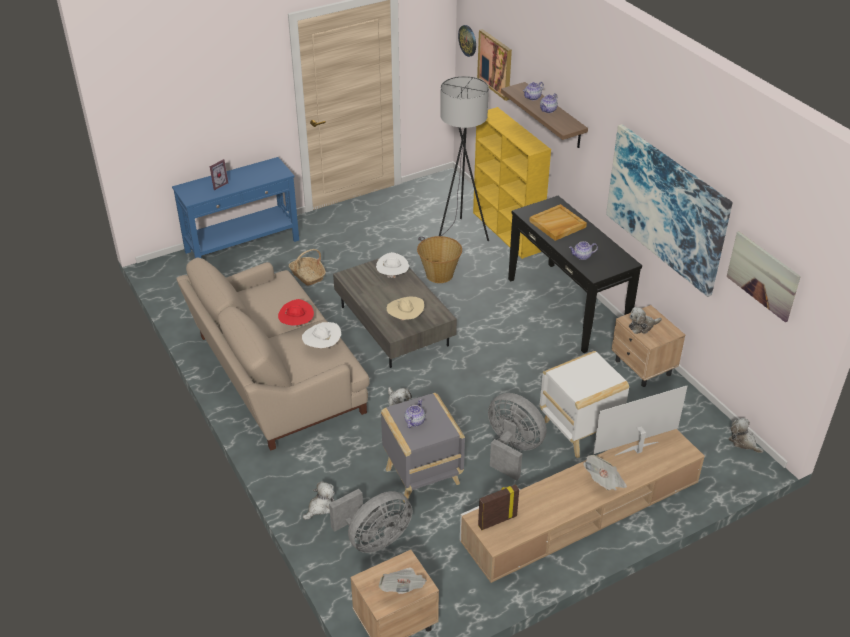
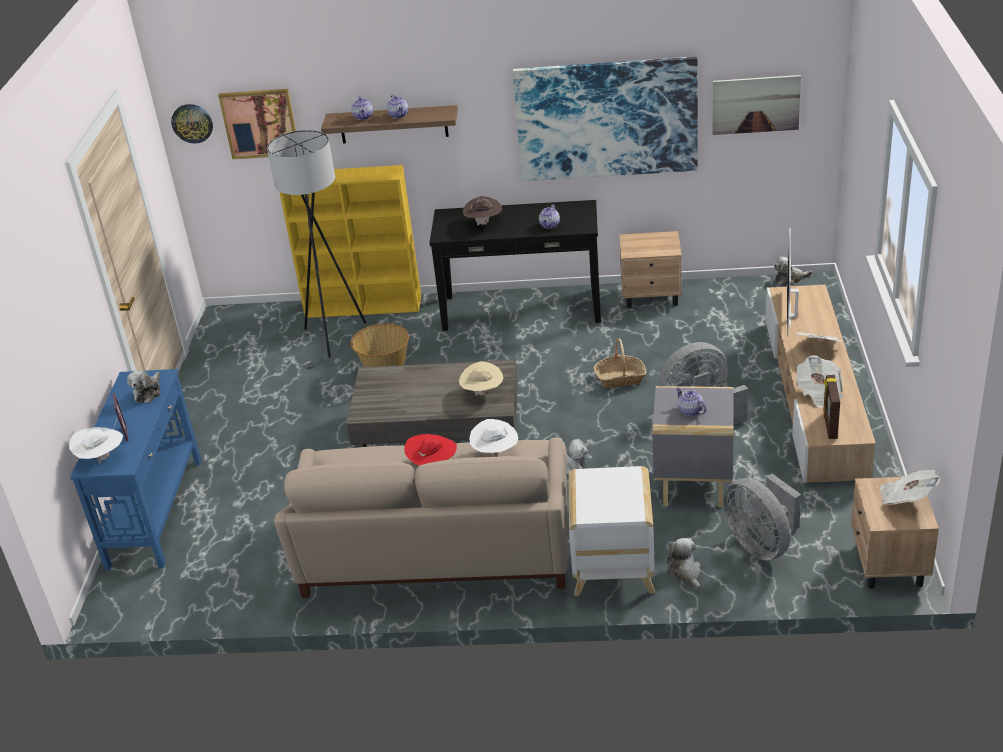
camera: 55 degrees left, 5 degrees down
basket [289,249,326,286] -> basket moved to [594,339,647,388]
grey fan [329,489,412,553] -> grey fan turned 150 degrees clockwise [723,474,801,560]
white hat [376,252,409,278] -> white hat moved to [69,427,123,464]
beige tray [529,204,587,241] -> brown hat [463,196,502,226]
white side table [540,351,629,458] -> white side table moved to [569,466,655,596]
plush toy [629,307,662,334] -> plush toy moved to [127,370,161,403]
none -> newspaper [796,355,843,408]

